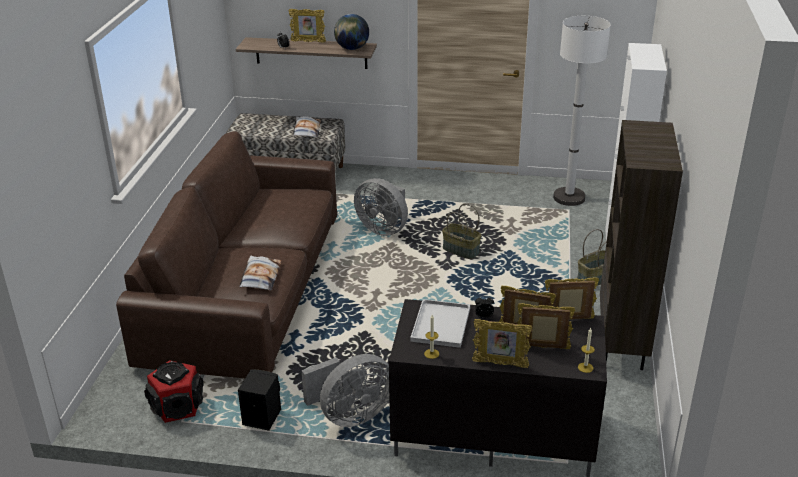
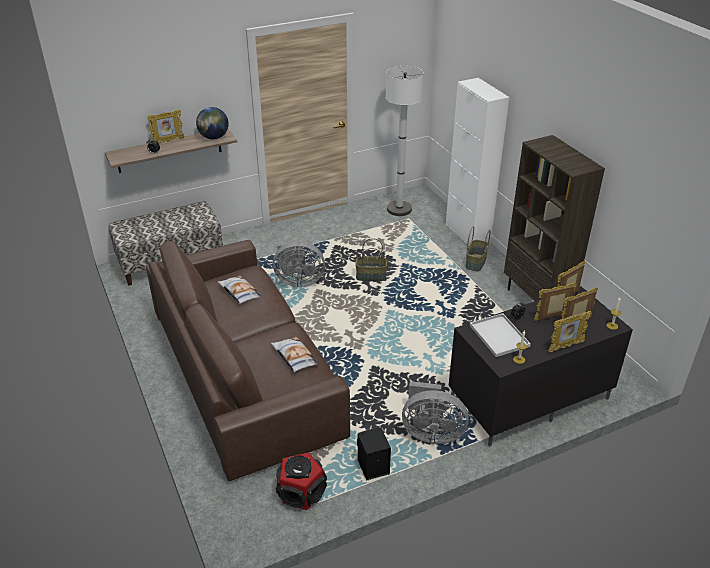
camera: 35 degrees left, 5 degrees up
pillow [293,116,321,137] -> pillow moved to [218,276,262,304]
grey fan [301,354,389,427] -> grey fan turned 75 degrees clockwise [402,381,469,444]

